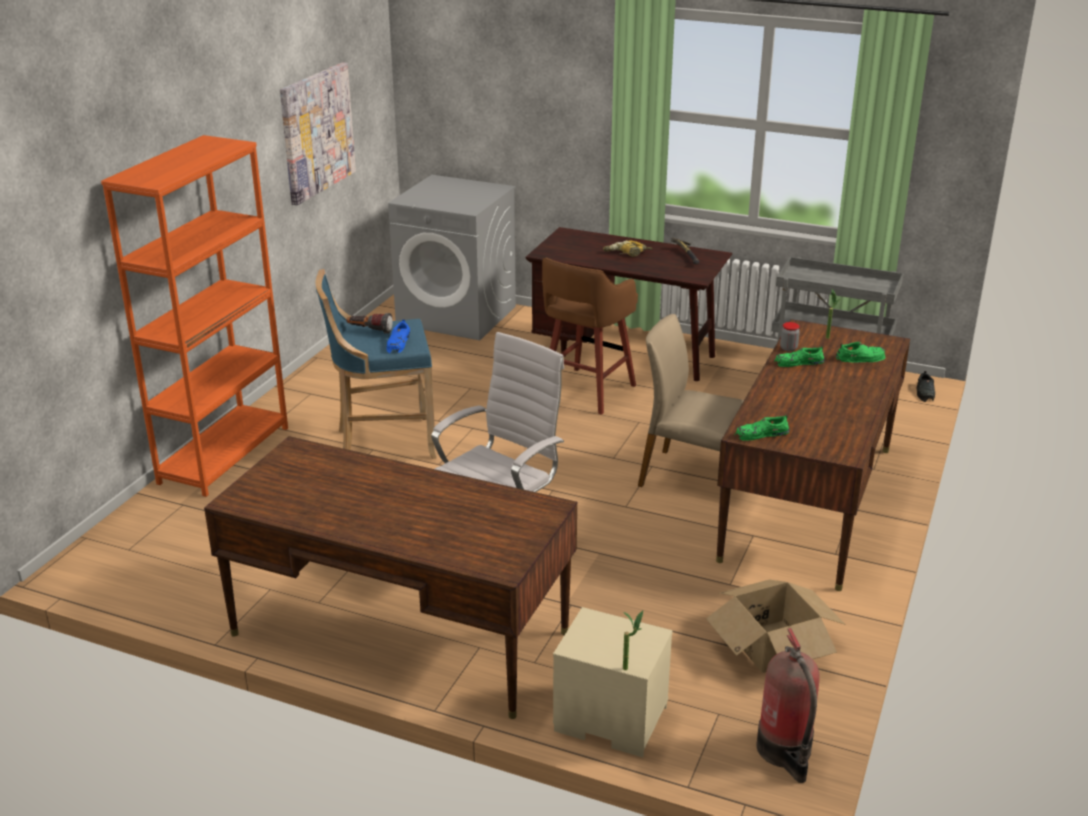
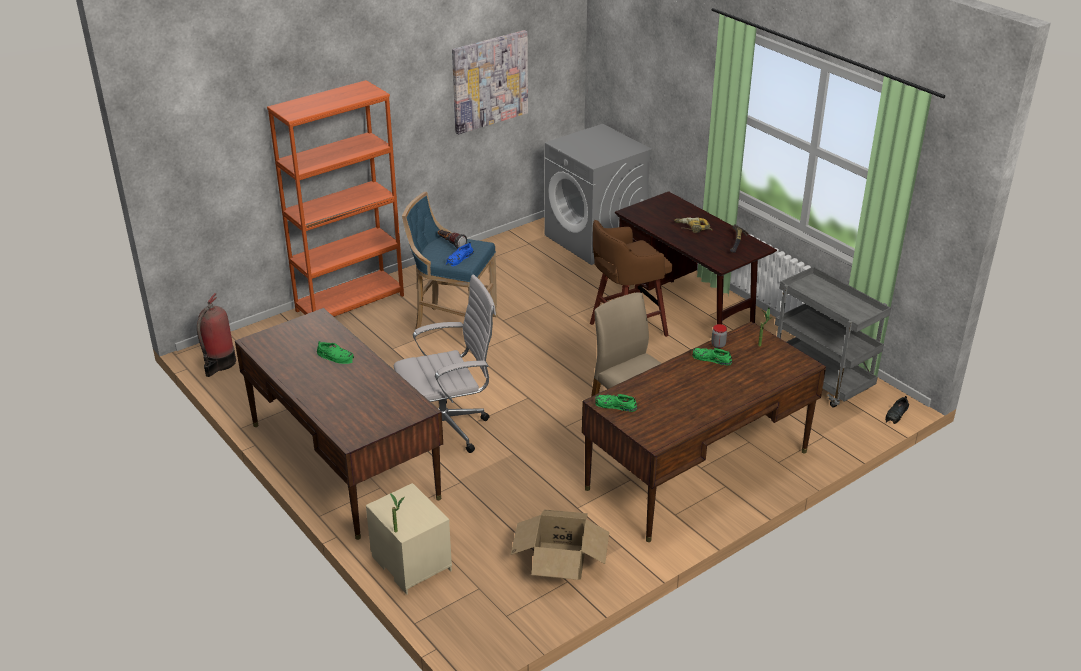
camera: 30 degrees right, 5 degrees up
fire extinguisher [756,628,820,783] -> fire extinguisher moved to [197,293,236,377]
green shoe [836,342,886,363] -> green shoe moved to [317,341,354,364]

